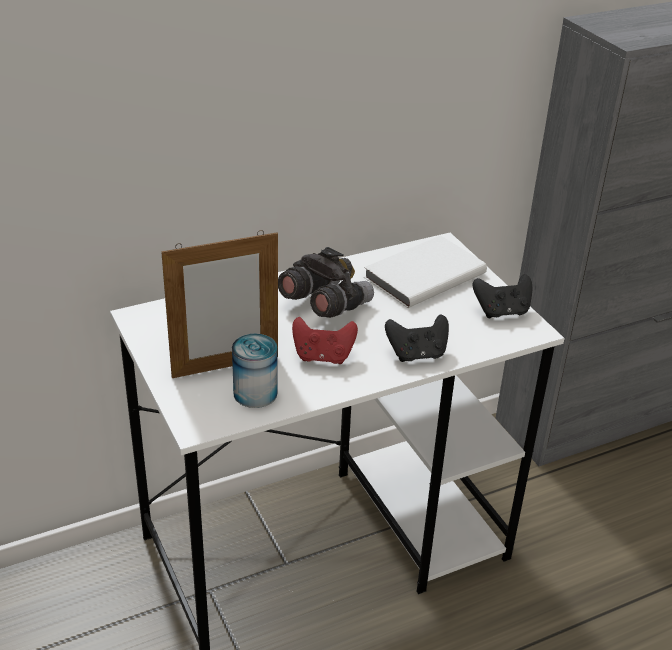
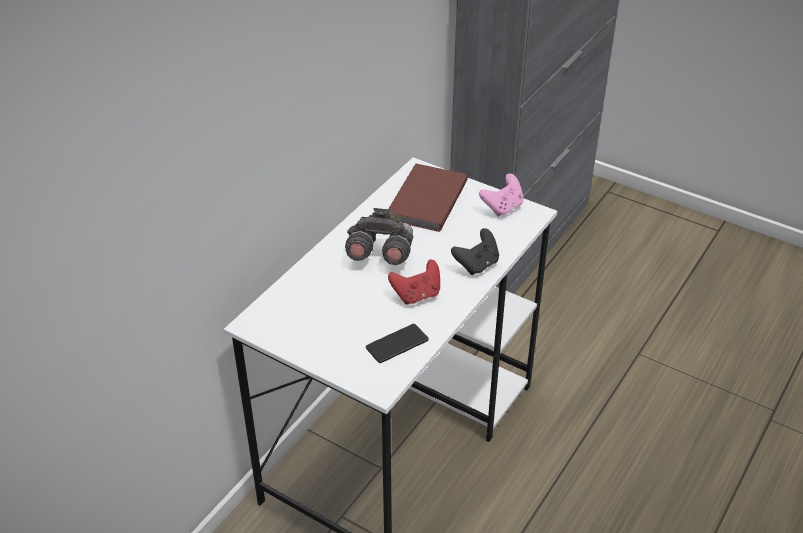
camera: 30 degrees left, 5 degrees up
picture frame [161,230,278,378] -> none
can [232,334,277,408] -> phone [366,324,429,363]
white book [364,235,487,308] -> brown book [388,163,468,232]
black game controller [473,274,532,318] -> pink game controller [479,173,524,217]

